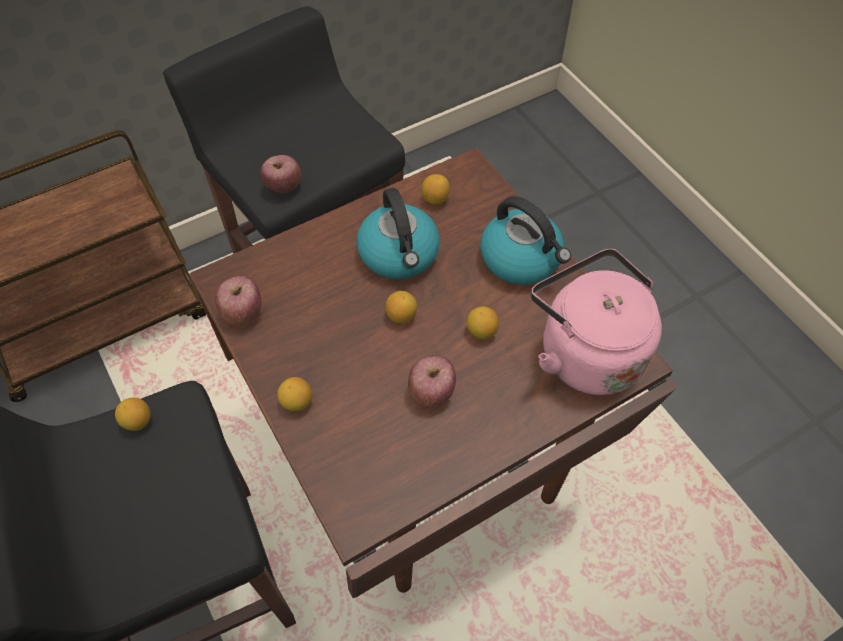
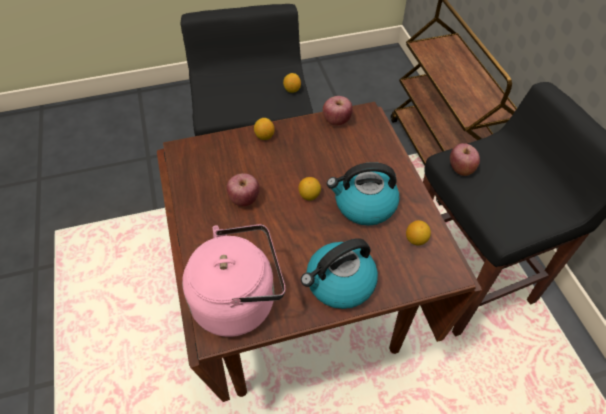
camera: 105 degrees right, 5 degrees down
lemon [467,306,499,340] -> none

